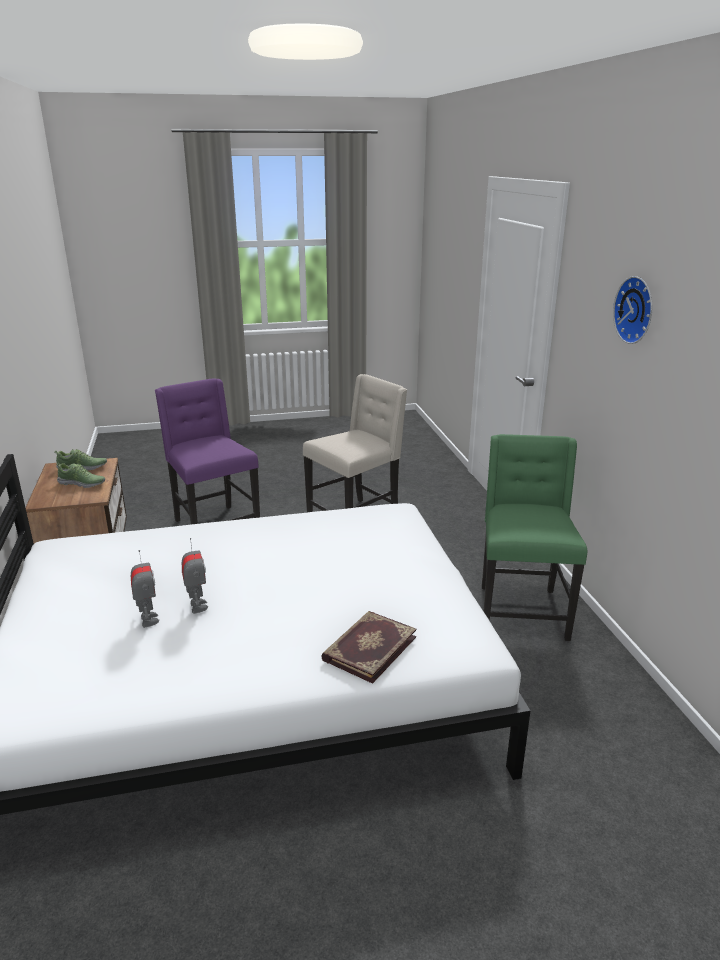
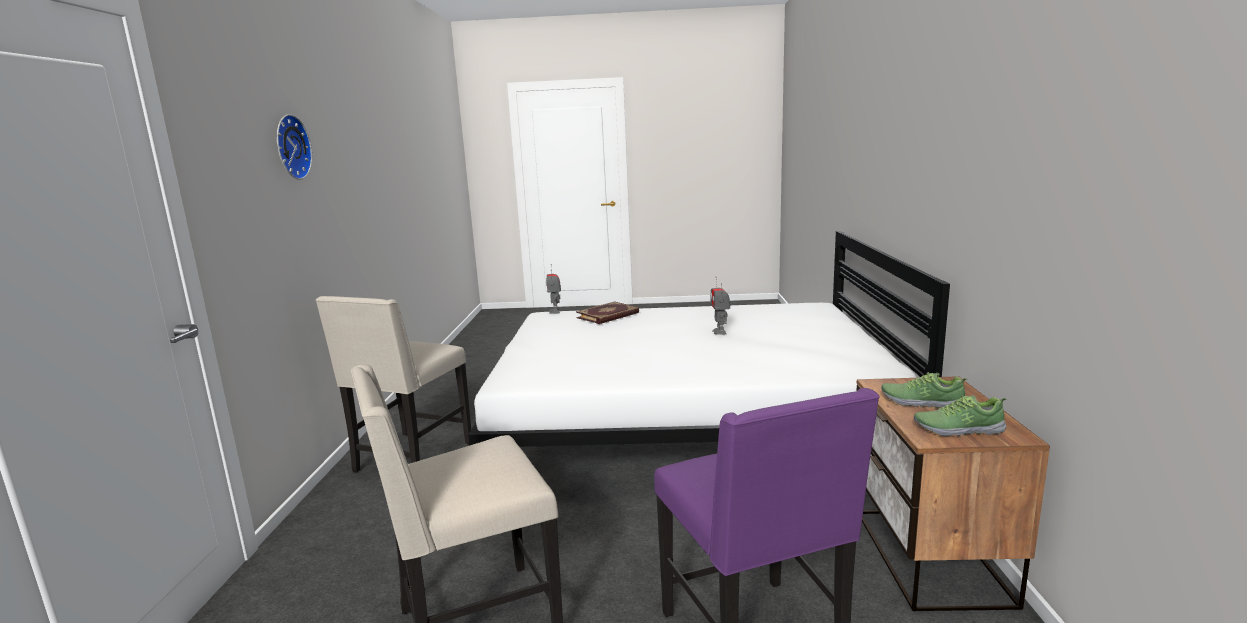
camera: 165 degrees left, 10 degrees down
toy robot [131,550,159,628] -> toy robot moved to [546,264,561,314]
green chair [482,434,587,641] -> beige chair [316,296,471,473]

